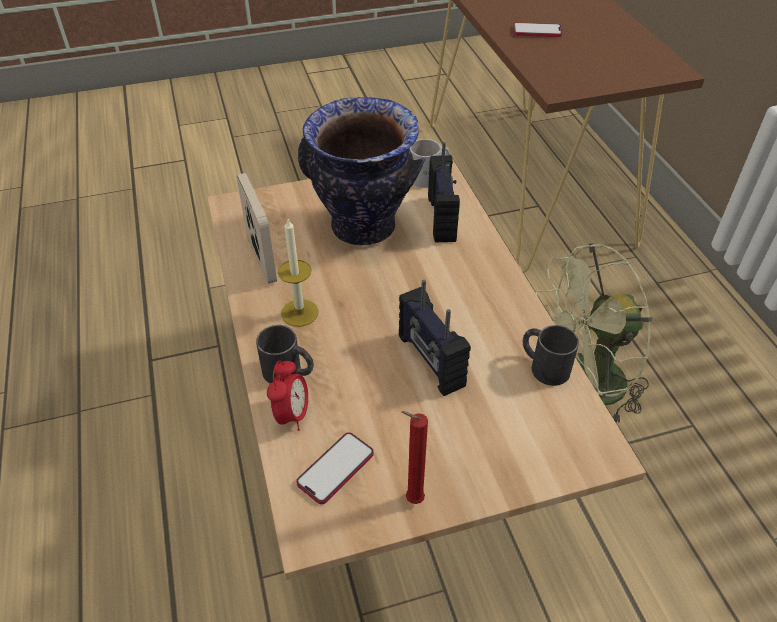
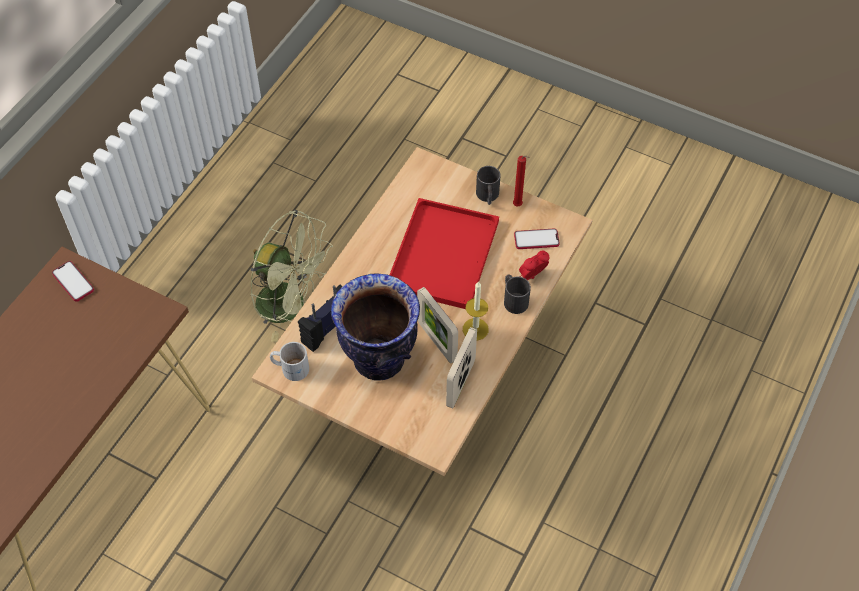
camera: 135 degrees left, 10 degrees up
radio [399,280,471,396] -> red tray [390,198,499,309]
phone [513,22,562,37] -> phone moved to [52,261,94,302]
black mug [523,325,579,386] -> black mug moved to [476,166,501,205]
none -> picture frame [417,287,458,363]

